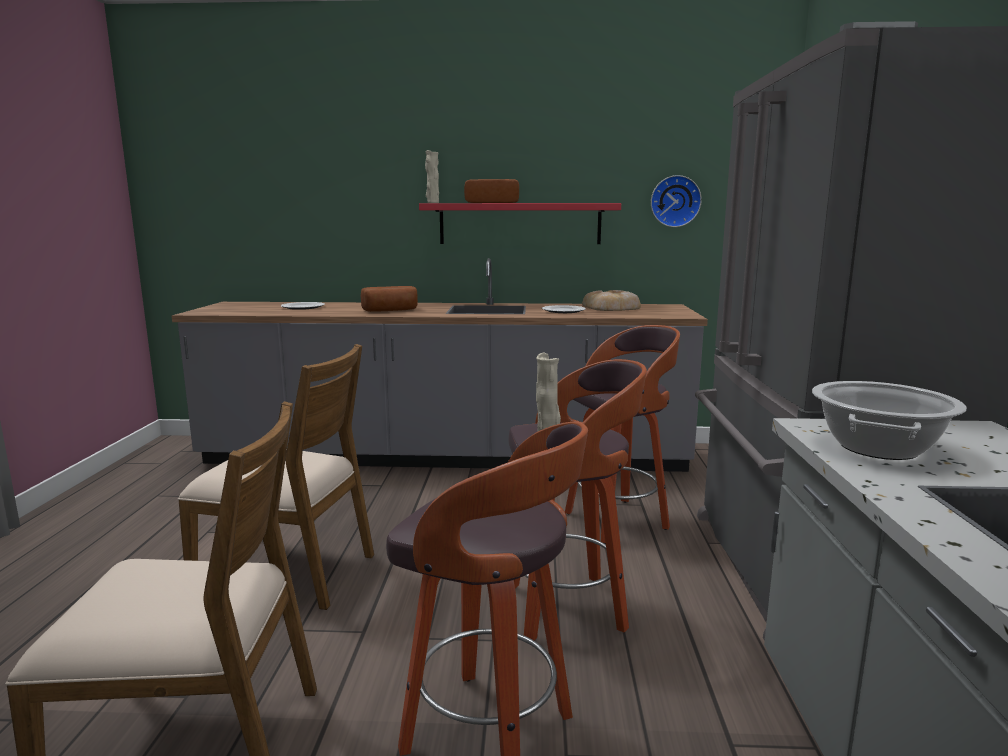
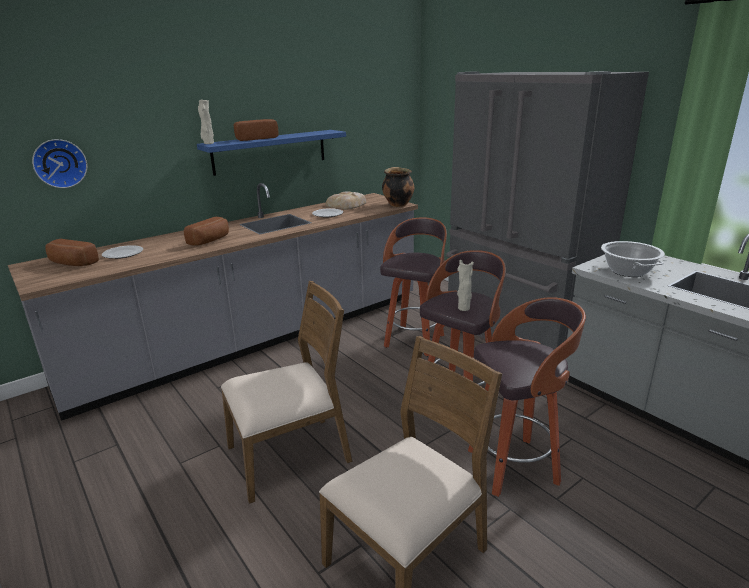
camera: 40 degrees left, 10 degrees up
red shelf [419,203,621,244] -> blue shelf [197,130,346,176]
wall clock [651,175,702,227] -> wall clock moved to [32,139,87,188]
none -> bread [45,239,99,266]
none -> cooking pot [382,167,414,207]

